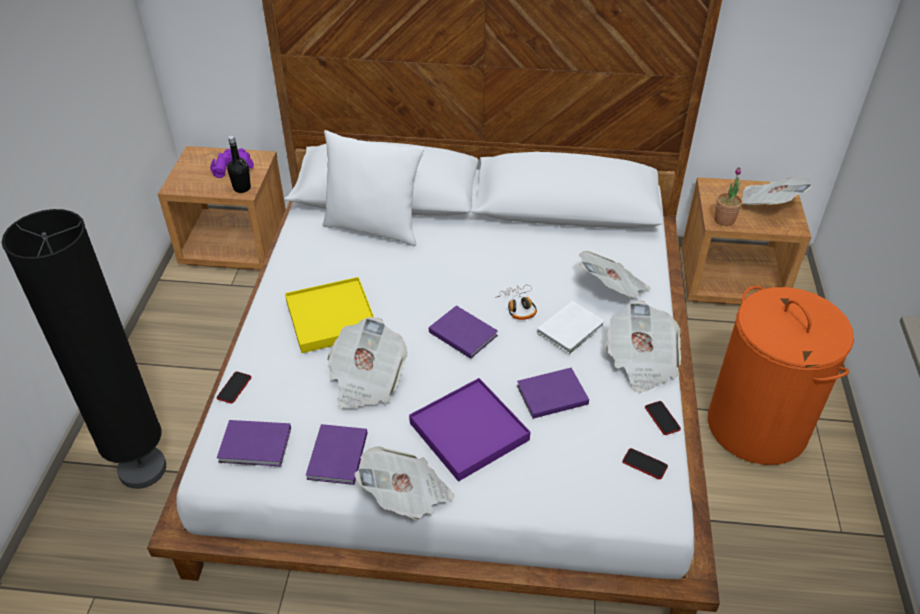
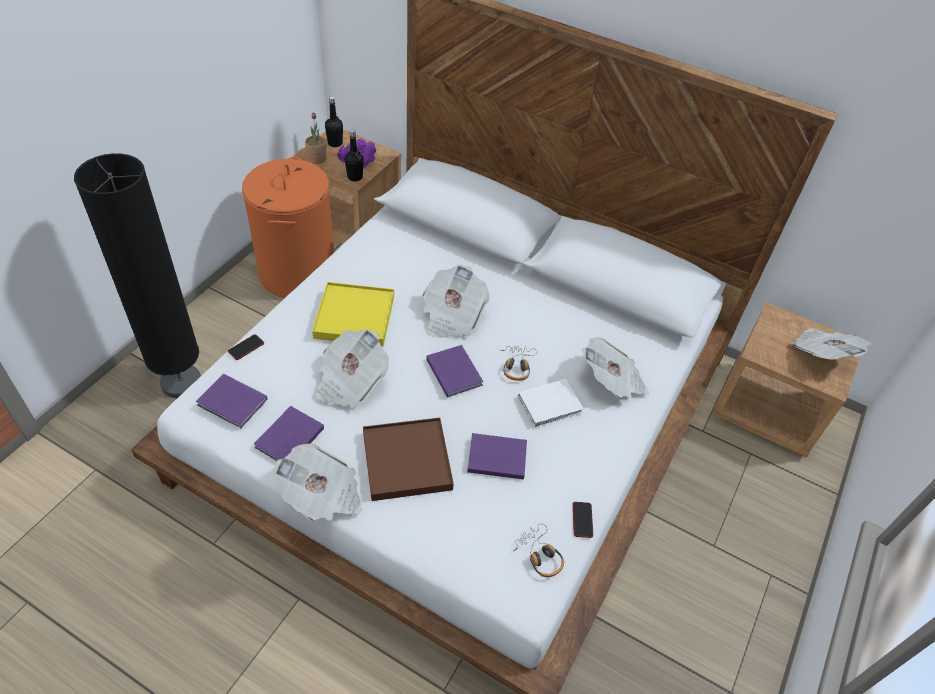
camera: 20 degrees right, 5 degrees up
white pillow [322,130,424,246] -> none
purple tray [409,378,530,482] -> brown tray [363,418,454,501]
newspaper [606,301,681,393] -> newspaper moved to [423,265,489,338]
phone [622,448,668,479] -> headphones [513,524,564,577]
orange laundry basket [708,286,854,465] -> orange laundry basket moved to [242,157,334,298]
potted plant [714,167,743,226] -> potted plant moved to [305,113,327,164]
none -> black bottle [325,96,343,147]

